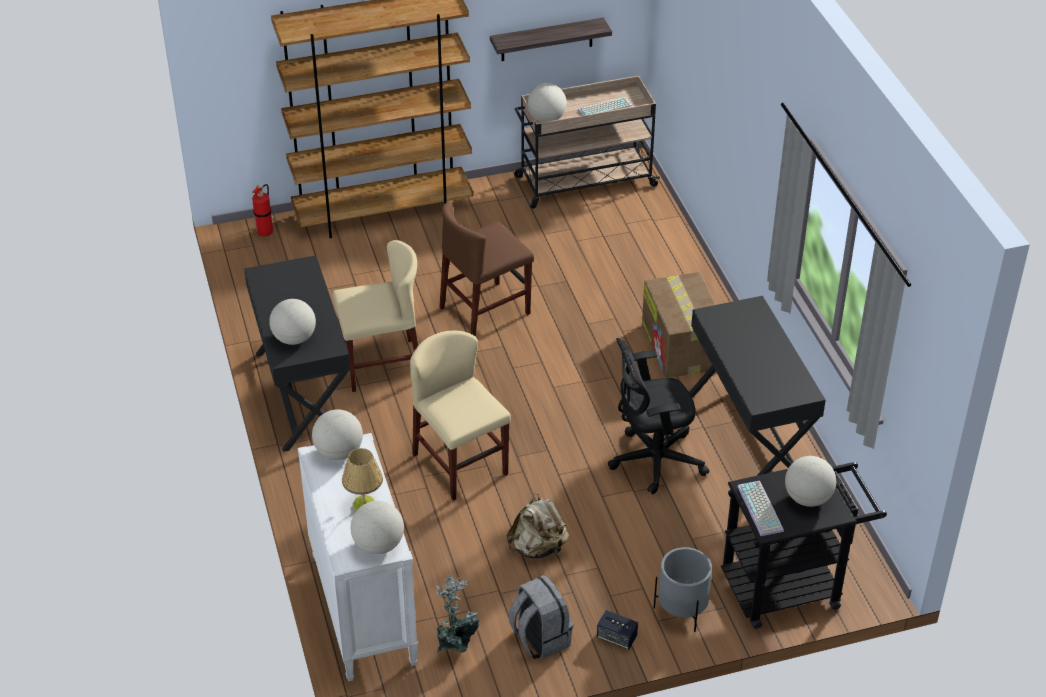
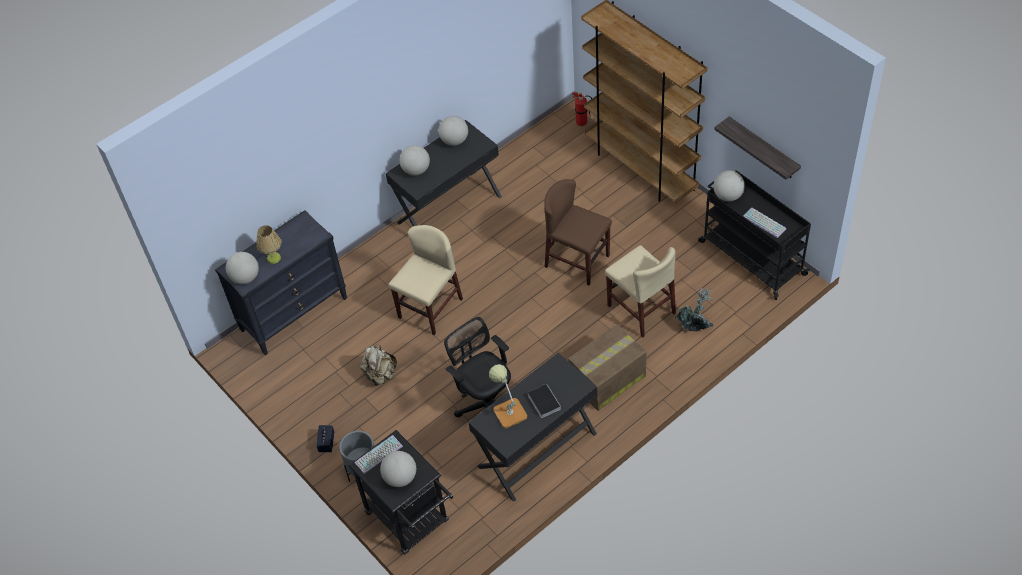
camera: 70 degrees right, 10 degrees up
white dresser [298,433,418,681] -> black dresser [215,210,347,355]
globe [312,409,363,460] -> globe moved to [439,116,468,146]
beige chair [332,240,418,392] -> beige chair moved to [605,245,676,338]
potted plant [436,573,480,653] -> potted plant moved to [675,288,713,332]
grey backpack [509,575,573,659] -> none
beige cart [514,76,660,209] -> black cart [698,170,811,300]
none -> table lamp [489,364,527,429]
none -> book [528,383,561,418]

